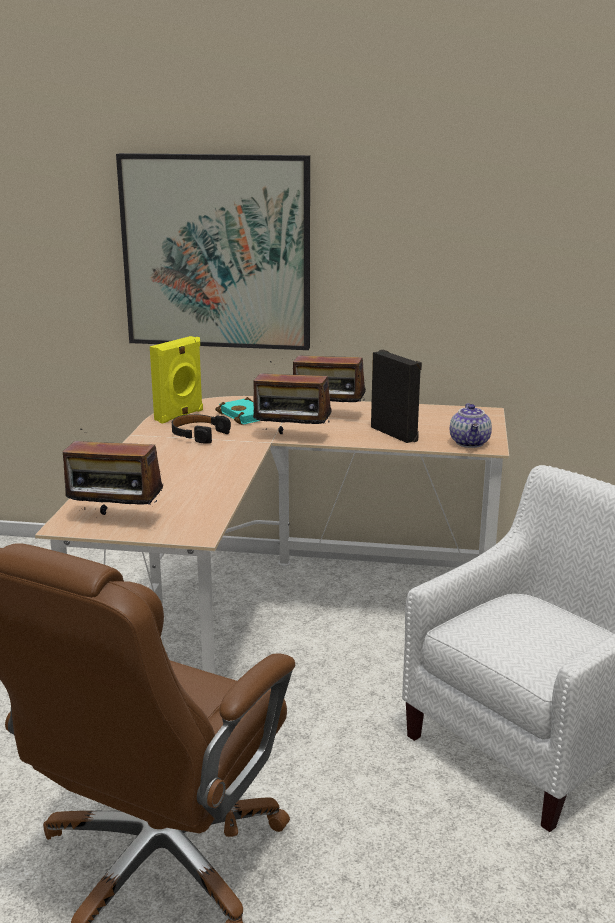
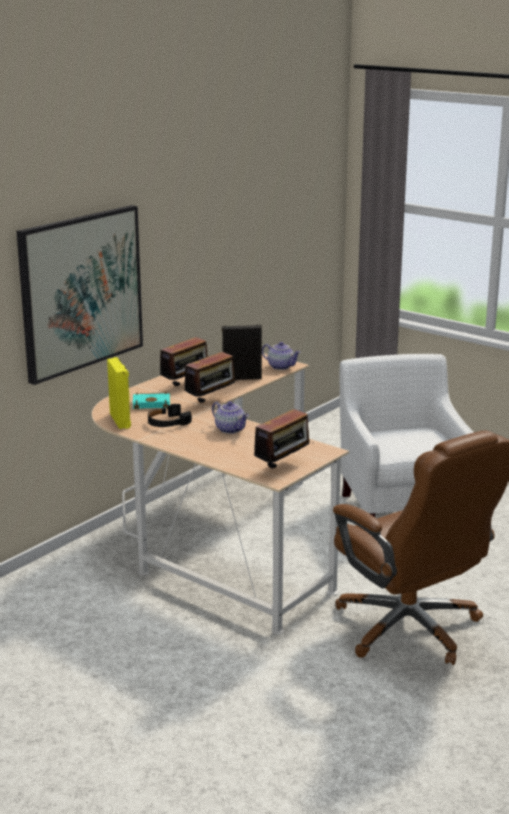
camera: 60 degrees left, 0 degrees up
none -> teapot [212,401,249,434]

